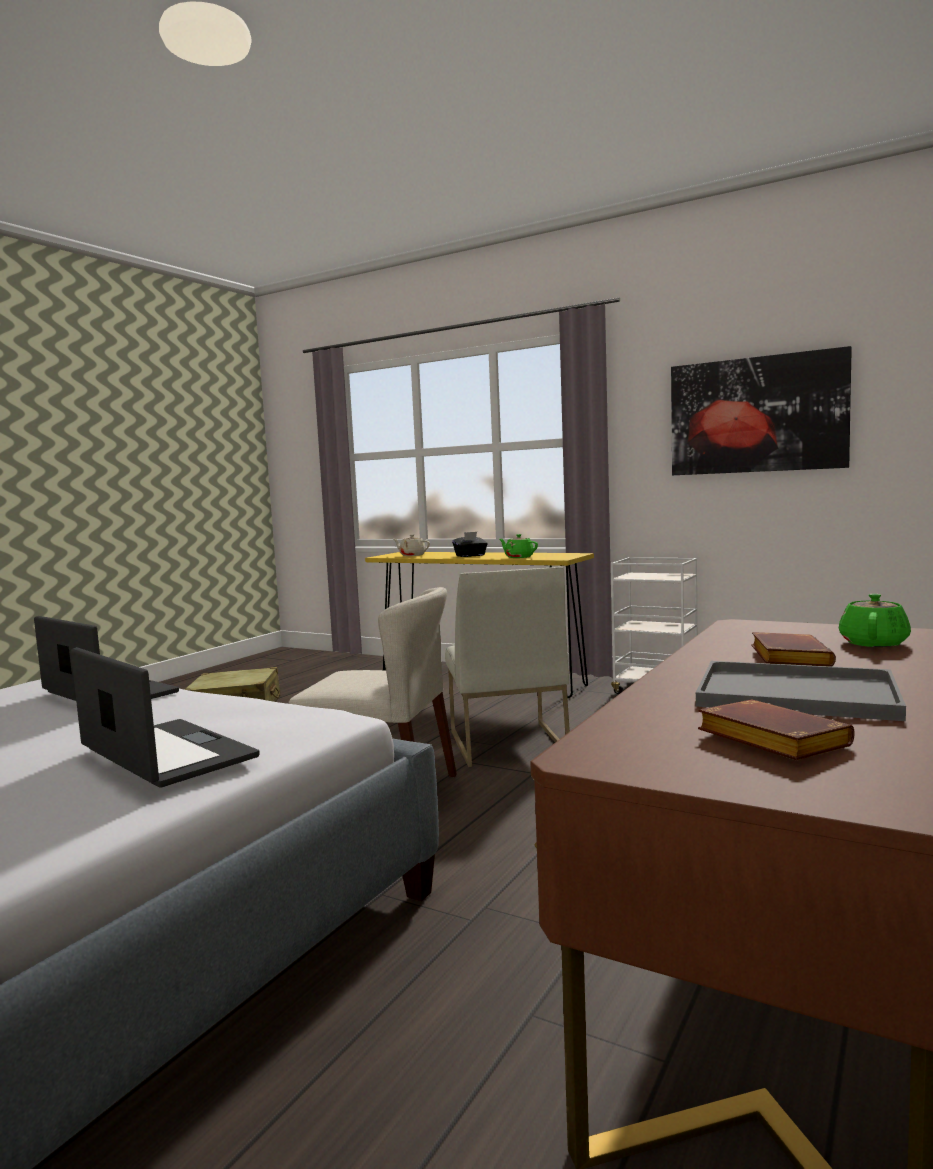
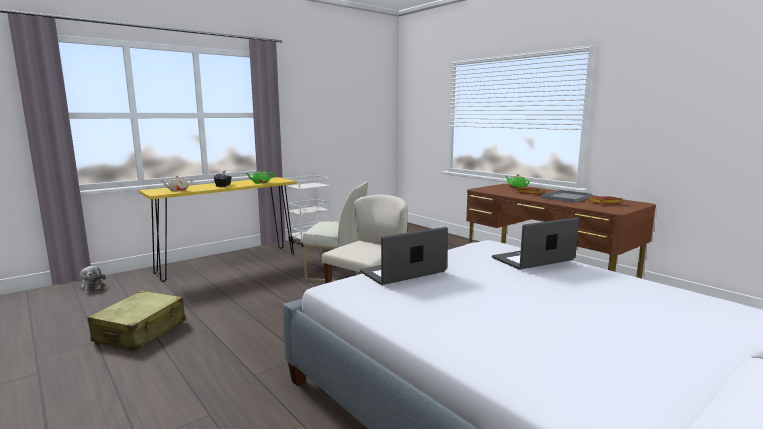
camera: 70 degrees left, 5 degrees up
picture [671,346,852,475] -> none
none -> plush toy [80,266,106,291]

